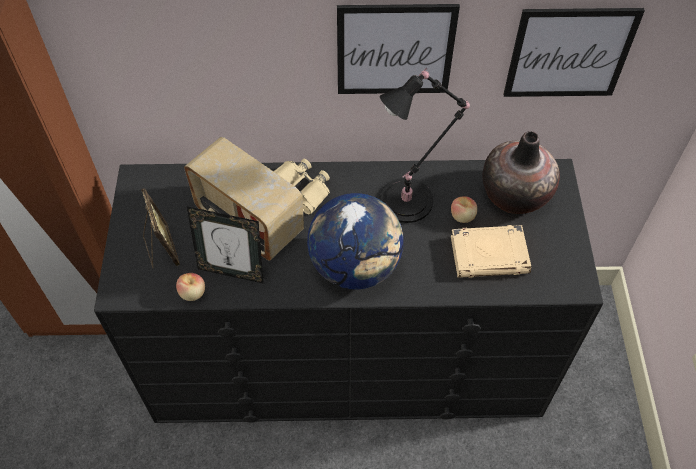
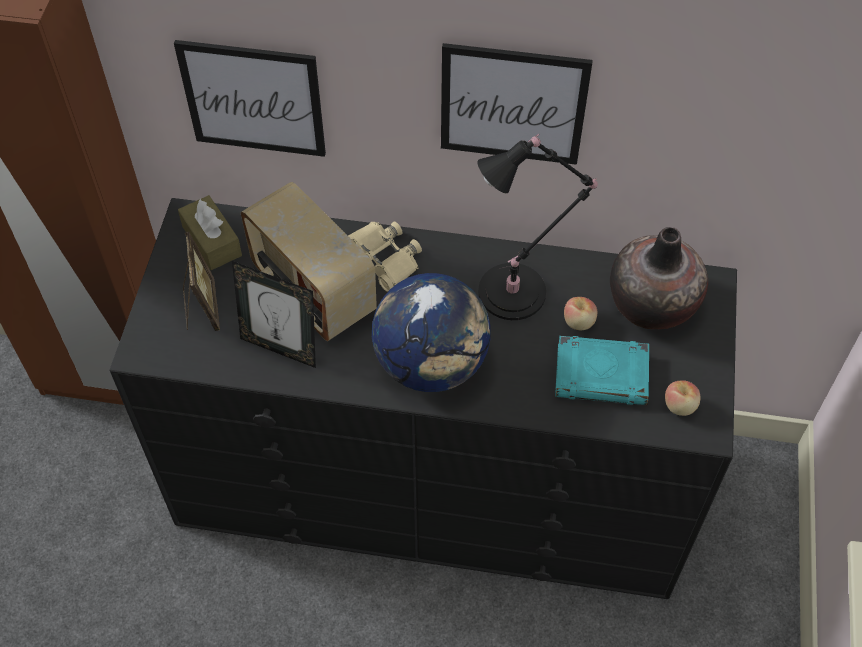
camera: 10 degrees right, 0 degrees up
apple [176,273,205,301] -> apple moved to [665,380,700,416]
beige book [451,225,531,278] -> turquoise book [555,336,649,405]
picture [504,8,645,97] -> picture moved to [174,40,326,157]
none -> brown tissue box [178,195,242,270]

